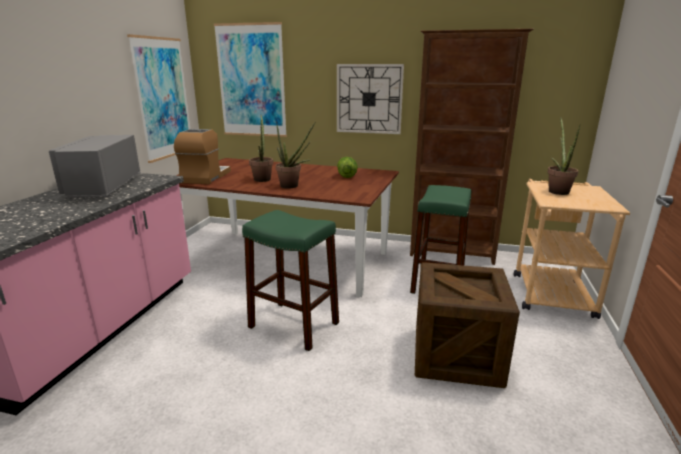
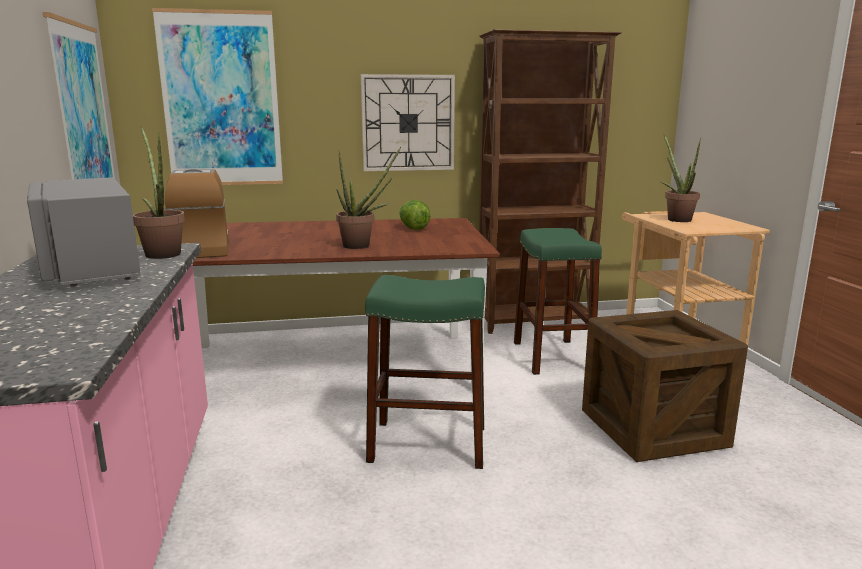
camera: 25 degrees left, 5 degrees down
potted plant [249,115,273,182] -> potted plant moved to [133,126,185,259]

